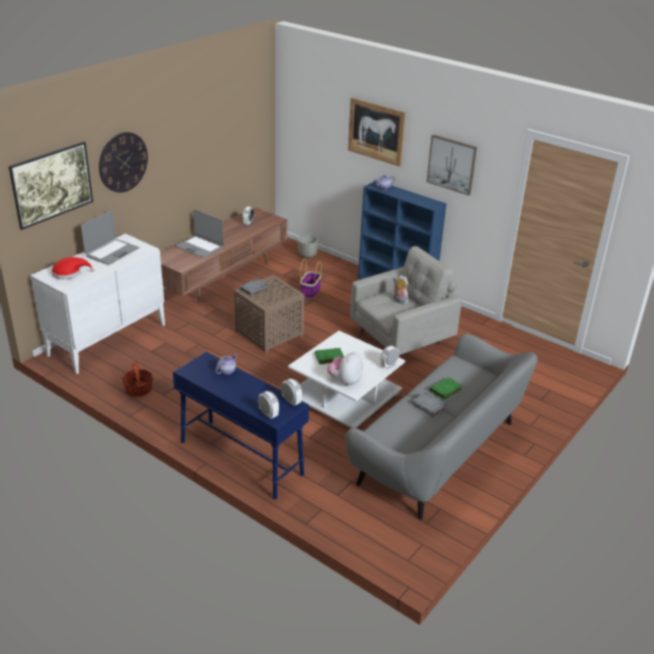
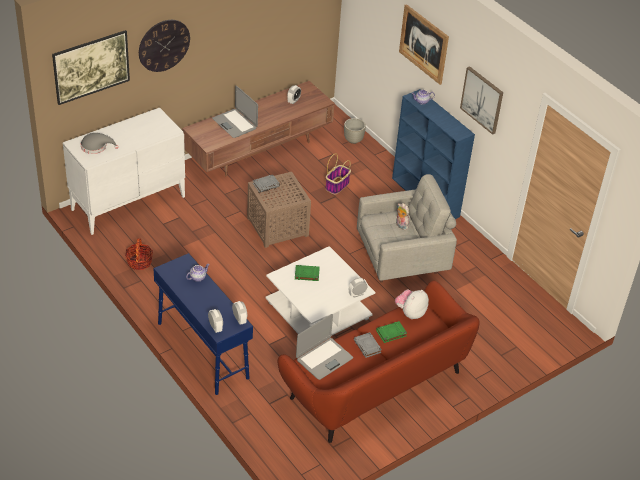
camera: 15 degrees right, 10 degrees up
red hat [51,257,94,279] -> grey hat [81,133,118,154]
laptop [81,210,139,265] -> laptop moved to [296,314,353,380]
plush toy [327,351,363,386] -> plush toy moved to [395,290,429,319]
grey sofa [345,333,538,520] -> brown sofa [278,280,480,443]

